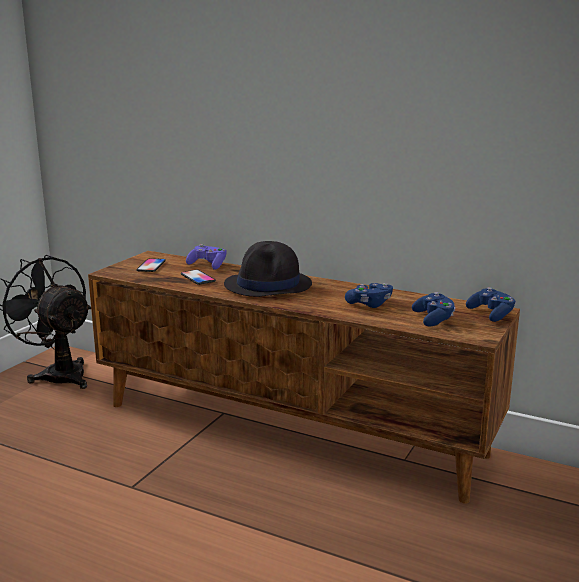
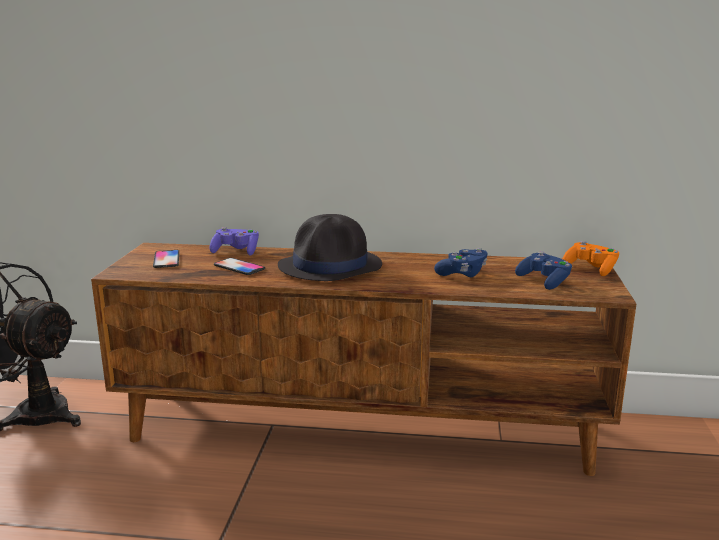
camera: 20 degrees left, 0 degrees up
blue game controller [466,287,516,322] -> orange game controller [562,241,619,276]

